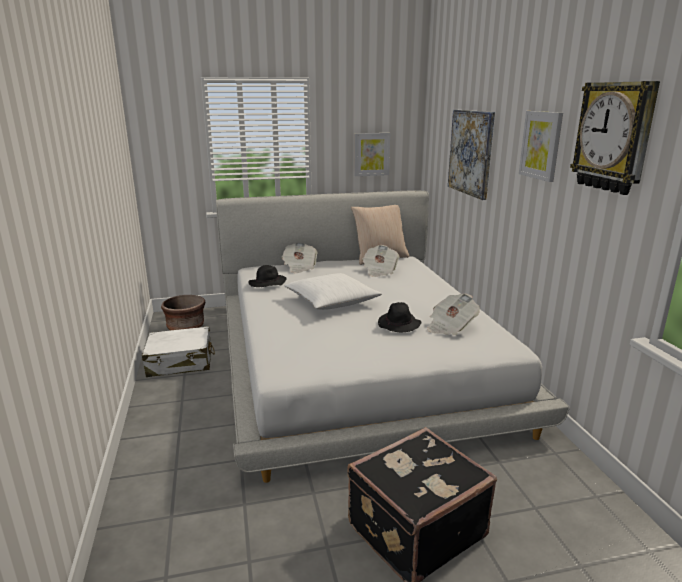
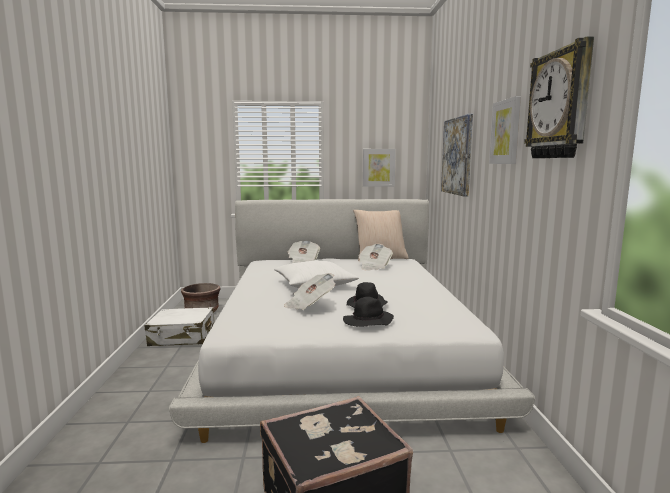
camera: 10 degrees right, 10 degrees down
black hat [248,265,287,287] -> black hat moved to [343,297,394,327]
newspaper [427,294,480,335] -> newspaper moved to [284,273,335,310]

